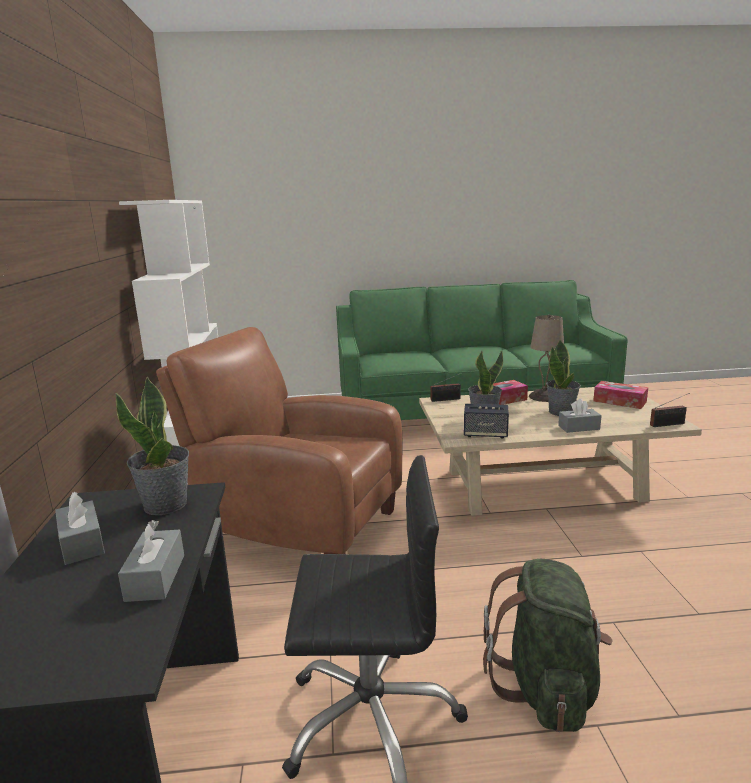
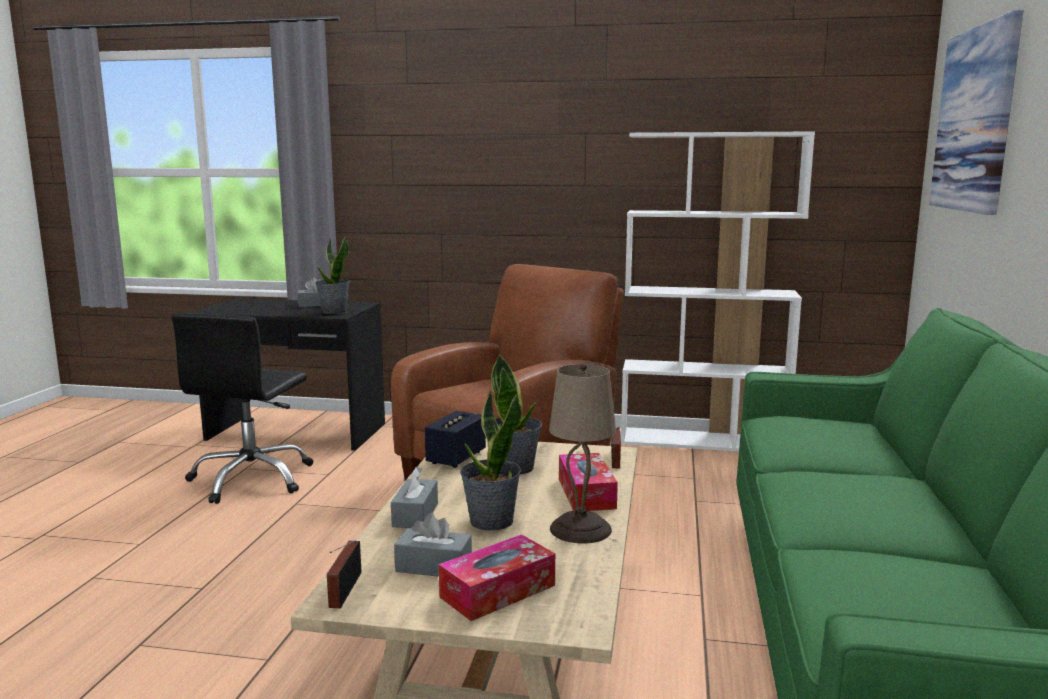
camera: 105 degrees right, 5 degrees down
grey tissue box [118,520,184,602] -> grey tissue box moved to [394,513,472,577]
green backpack [483,559,613,732] -> none
none -> picture [929,10,1023,215]

